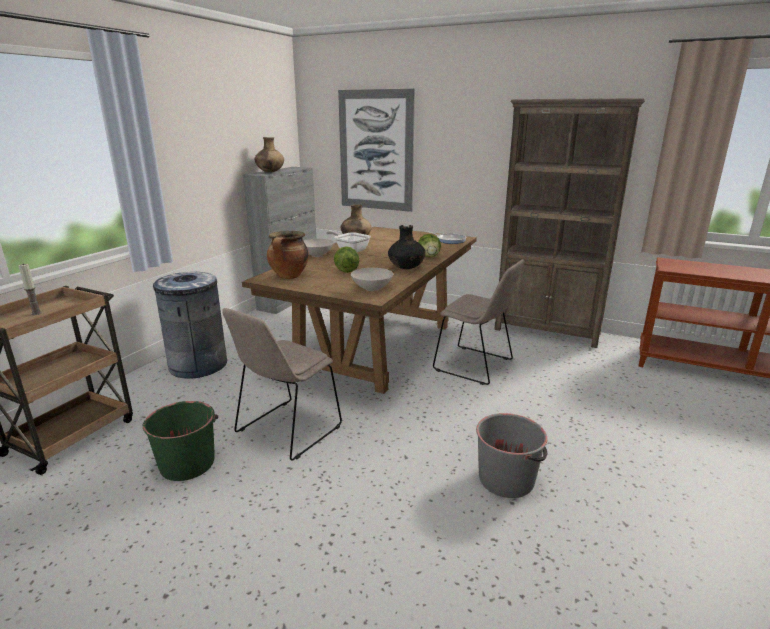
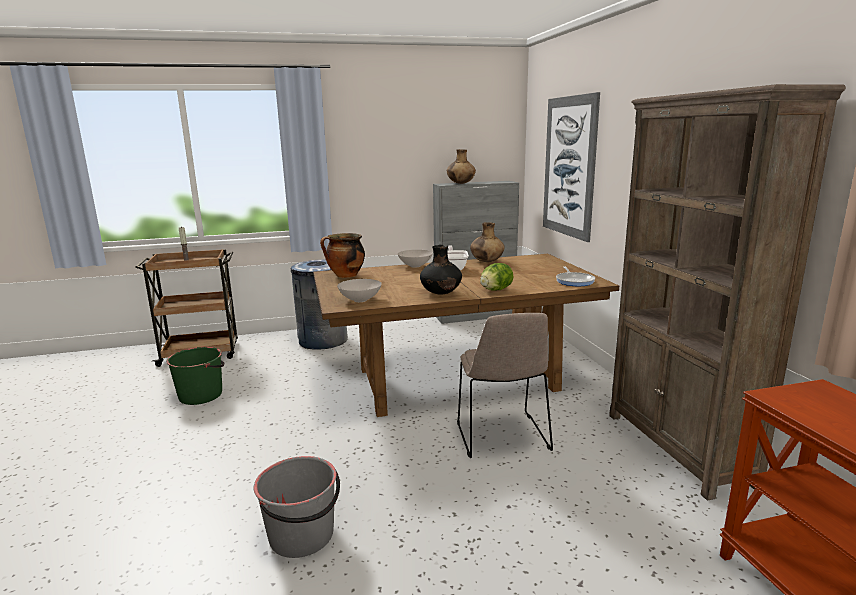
camera: 50 degrees right, 5 degrees down
beige chair [222,308,342,461] -> none
lettuce [334,246,359,273] -> none

